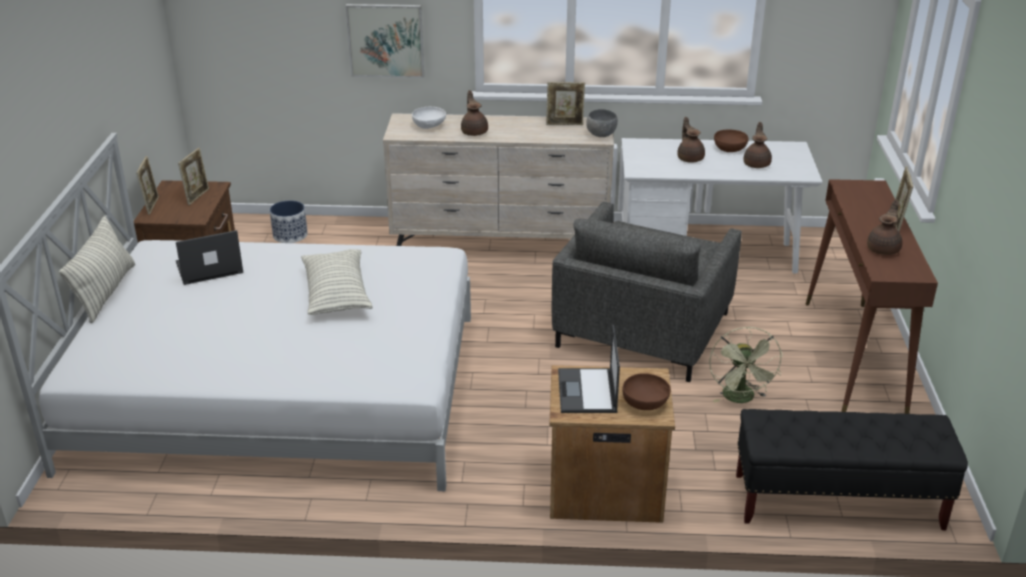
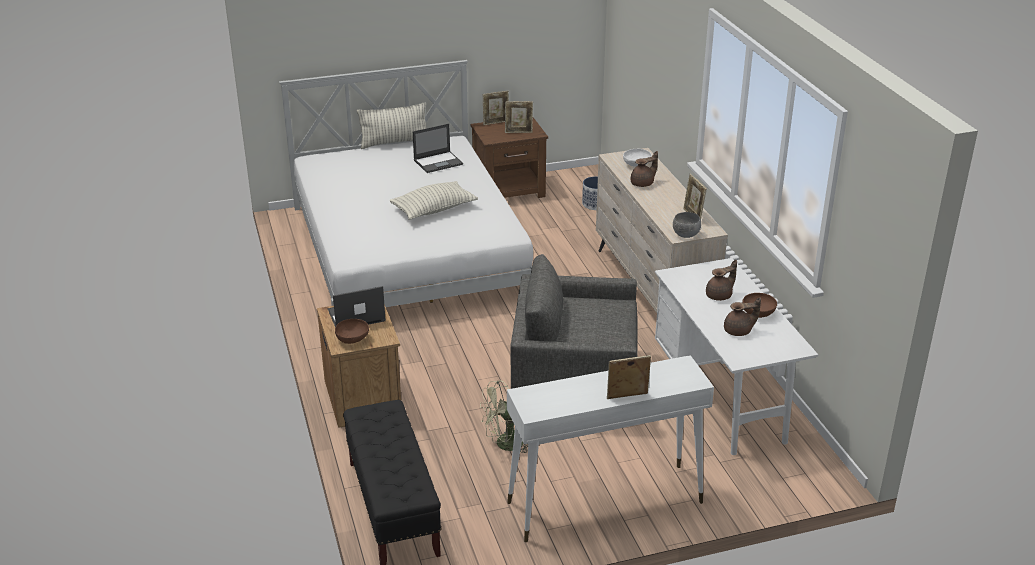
camera: 70 degrees right, 0 degrees up
laptop [176,230,243,285] -> laptop turned 105 degrees clockwise [413,124,463,173]
picture [346,4,424,78] -> none
brown console table [806,179,938,414] -> white console table [507,355,714,542]
brown teapot [867,199,902,255] -> none

